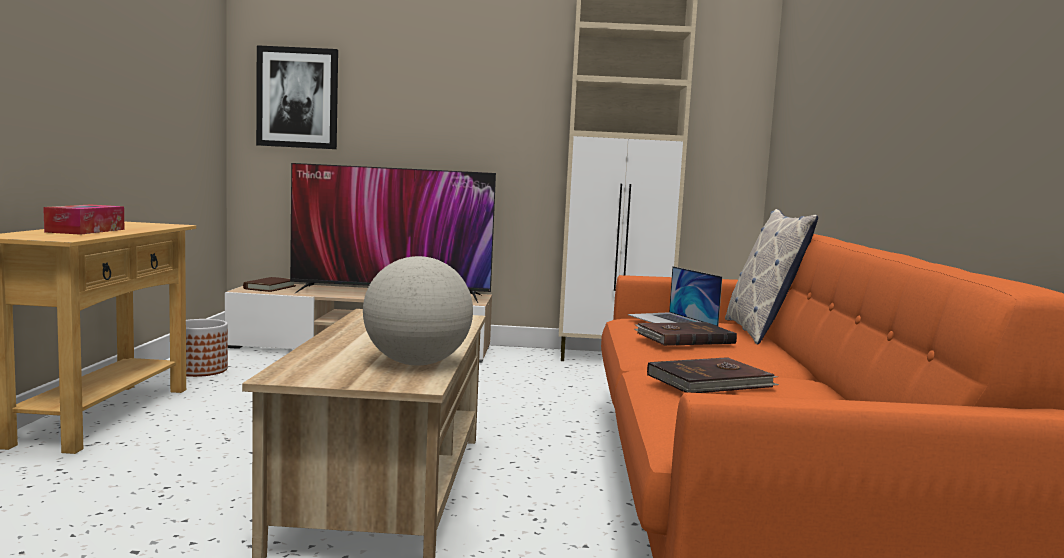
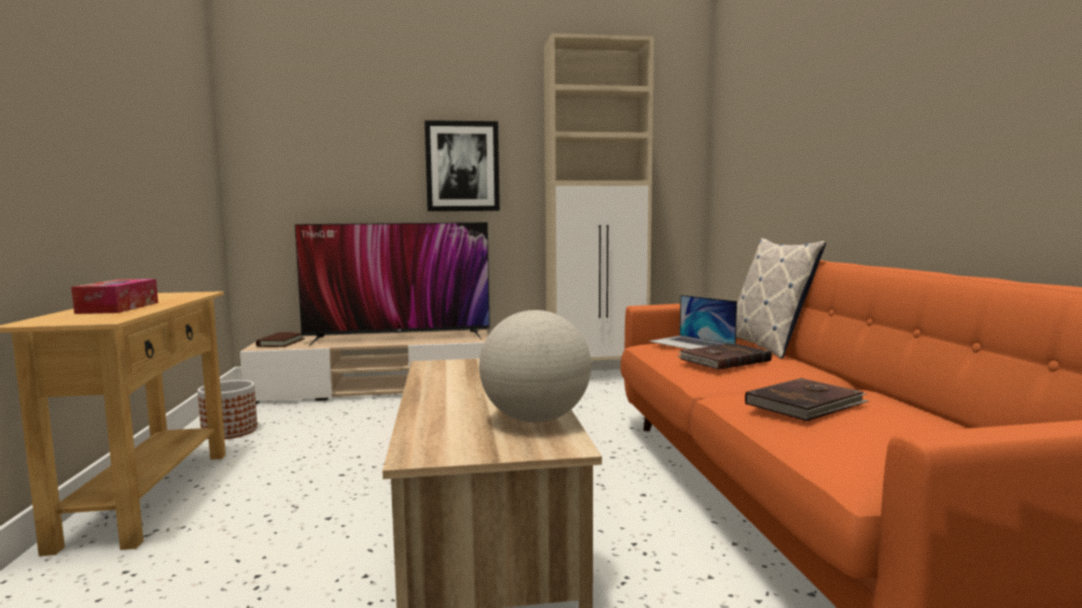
camera: 10 degrees left, 0 degrees up
picture [256,45,338,149] -> picture moved to [425,120,500,211]

